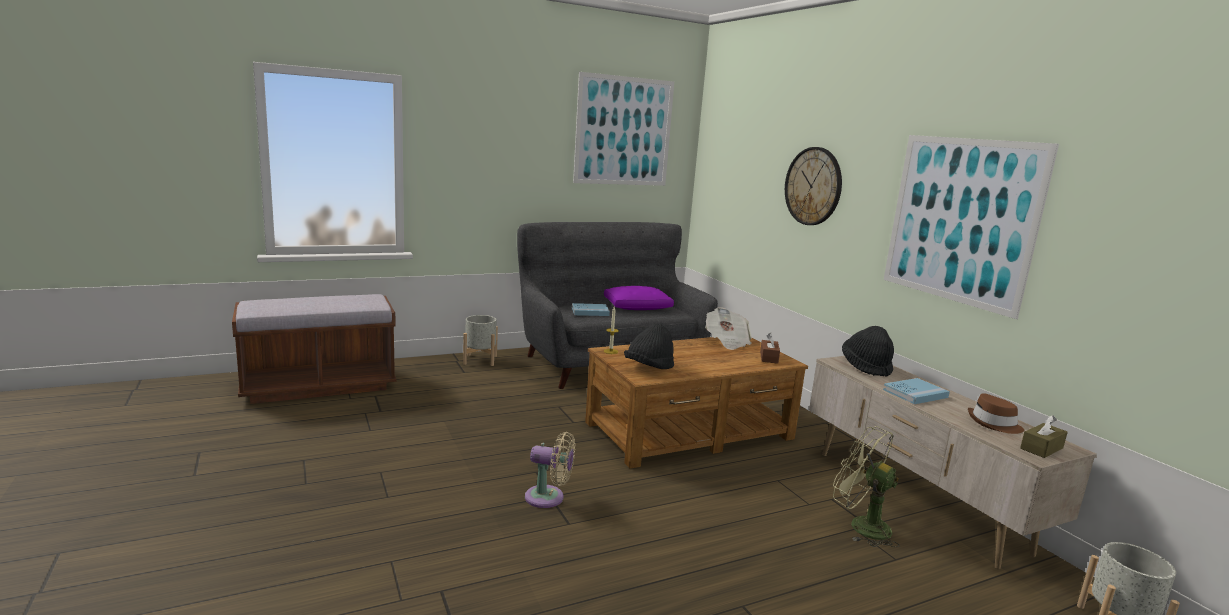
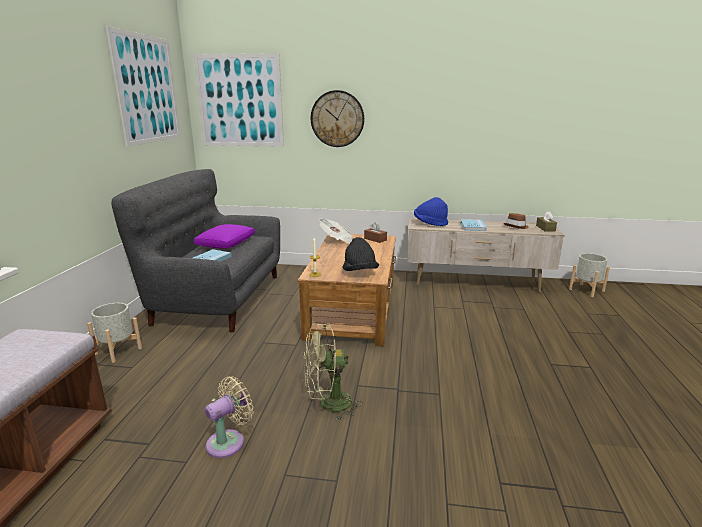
camera: 55 degrees left, 5 degrees up
beige fan [525,432,575,508] -> beige fan moved to [204,376,253,458]
green fan [833,426,900,548] -> green fan moved to [304,324,363,421]
black hat [842,326,894,377] -> blue hat [414,197,448,226]
picture [884,135,1059,319] -> picture moved to [194,53,284,147]

